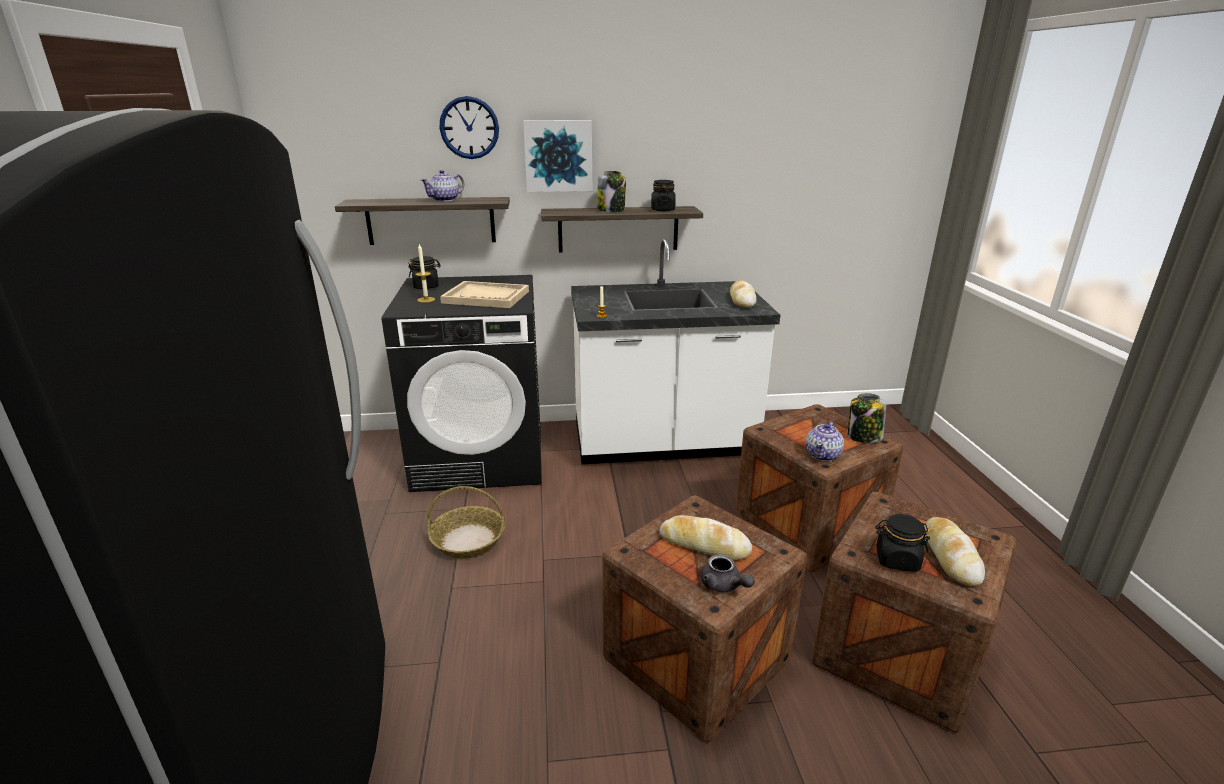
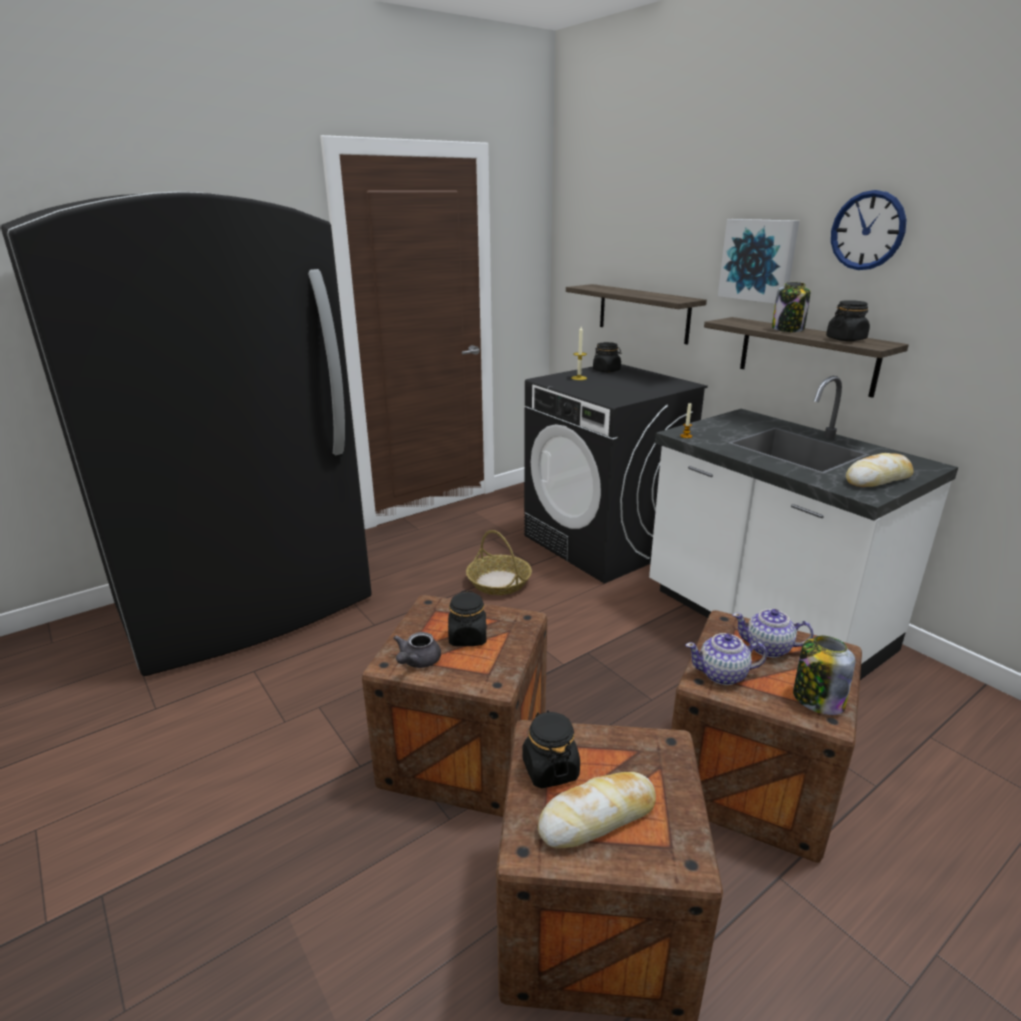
camera: 60 degrees right, 0 degrees up
teapot [421,170,465,202] -> teapot moved to [732,609,814,658]
wall clock [440,96,499,159] -> wall clock moved to [831,190,907,270]
beige tray [440,281,529,308] -> none
bread [659,515,752,561] -> black jar [448,591,486,646]

